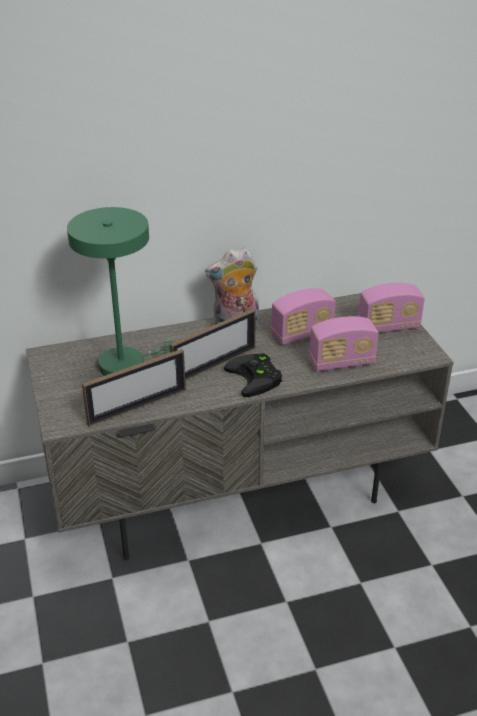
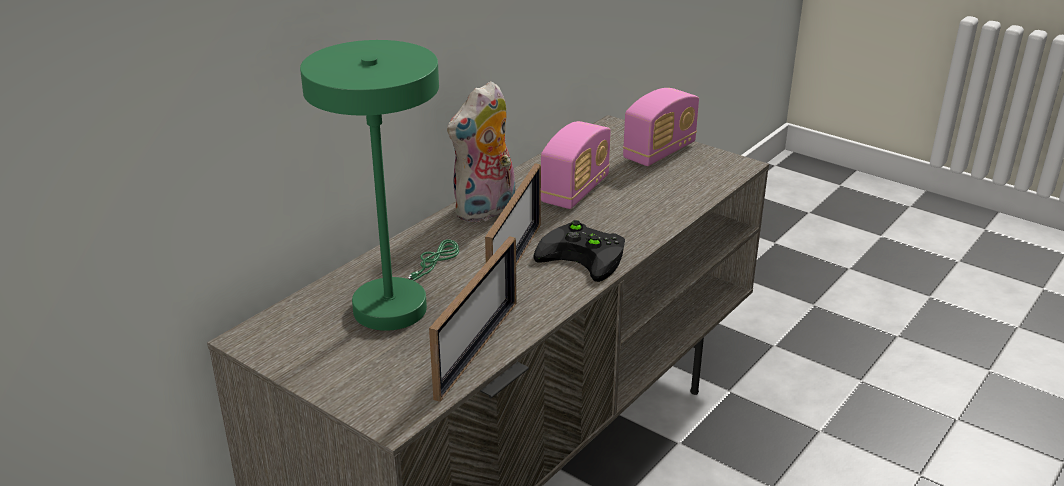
camera: 35 degrees left, 5 degrees down
radio [309,316,379,371] -> none

